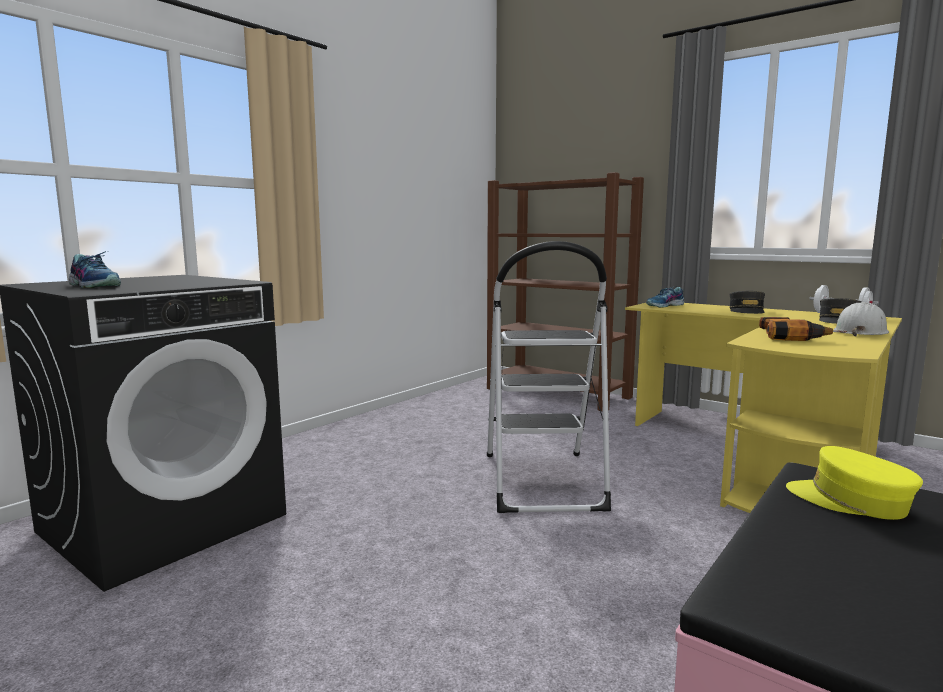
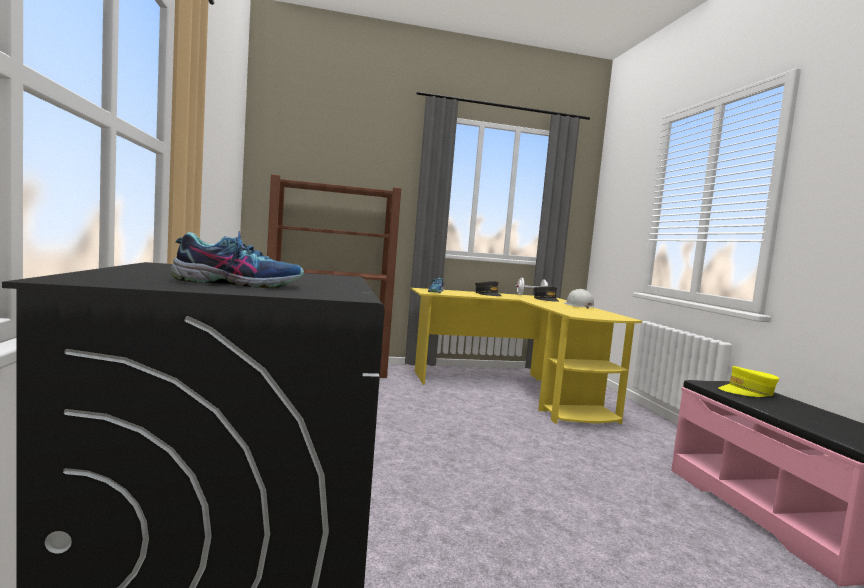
camera: 50 degrees left, 5 degrees down
step ladder [487,241,611,513] -> none
power drill [759,317,847,341] -> none

